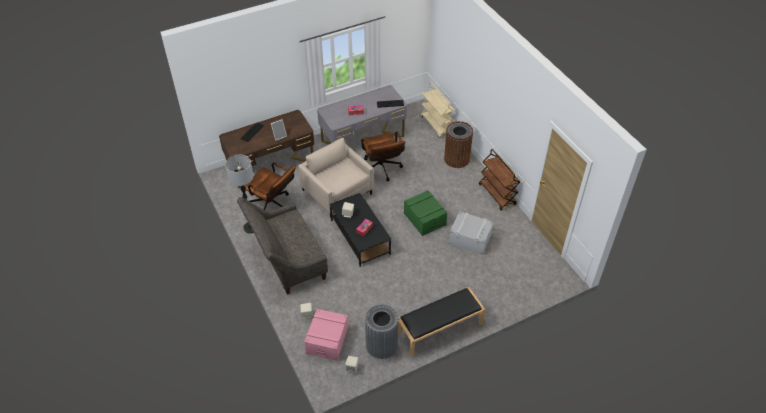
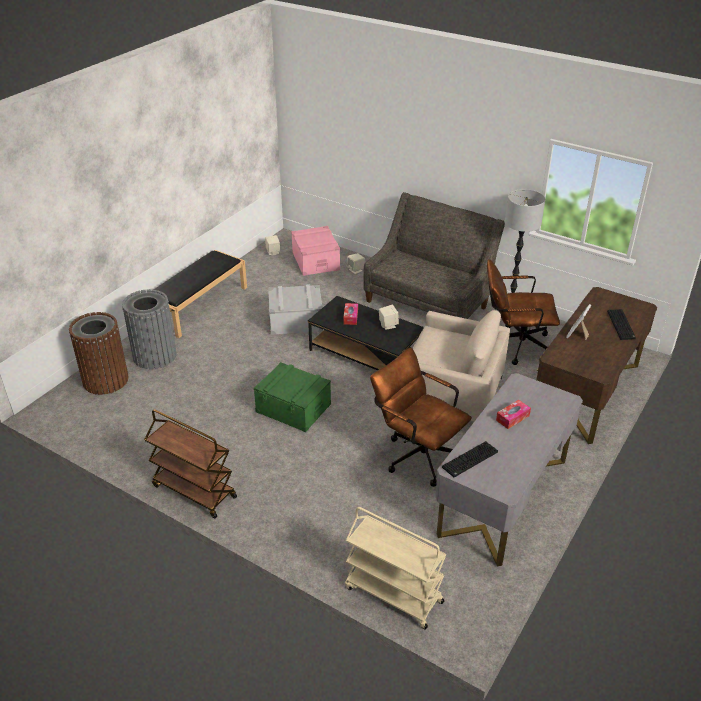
camera: 150 degrees right, 10 degrees down
grey trash can [365,304,399,359] -> grey trash can moved to [122,289,177,369]
brown trash can [444,121,473,168] -> brown trash can moved to [69,312,129,395]
grey storage box [448,211,494,255] -> grey storage box moved to [268,284,323,335]

